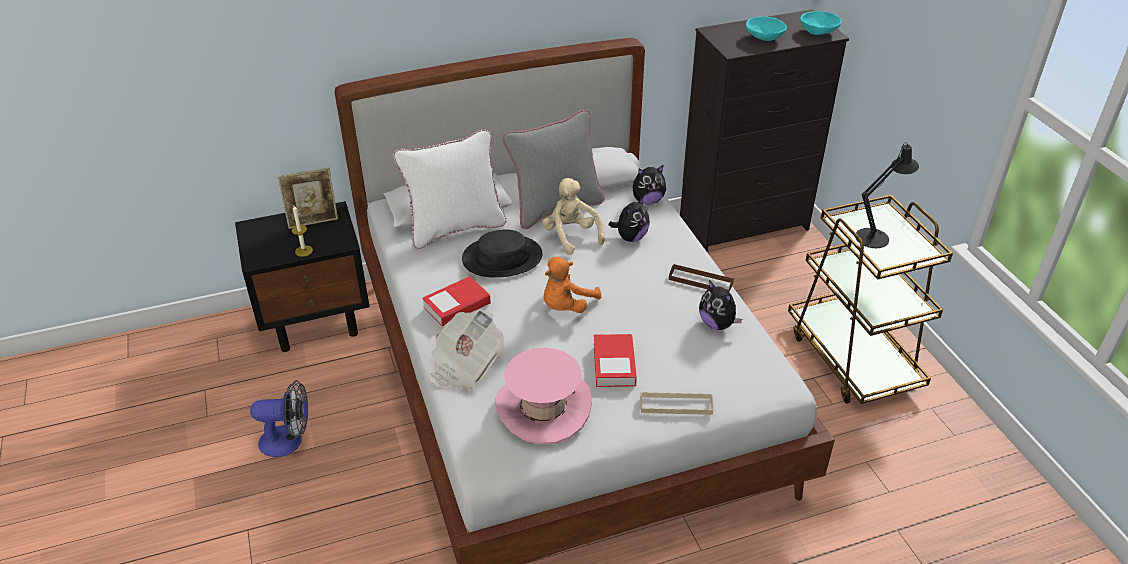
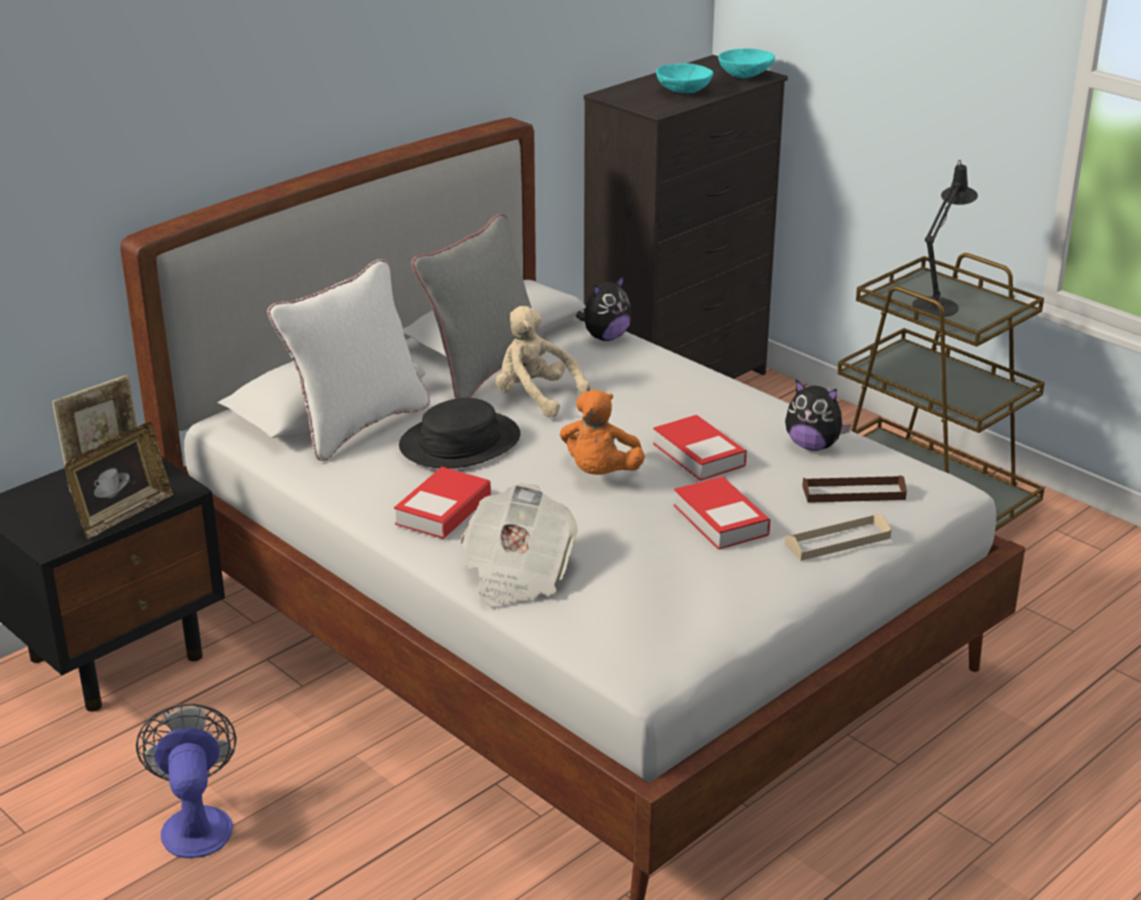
camera: 25 degrees left, 10 degrees down
fan [250,380,308,457] -> fan turned 75 degrees counterclockwise [136,704,236,858]
candle [292,206,313,257] -> picture frame [64,422,173,538]
pink hat [495,347,592,445] -> none
plush toy [608,196,650,242] -> none
brown tray [669,264,734,292] -> brown tray moved to [802,475,907,503]
none -> book [653,415,747,481]

